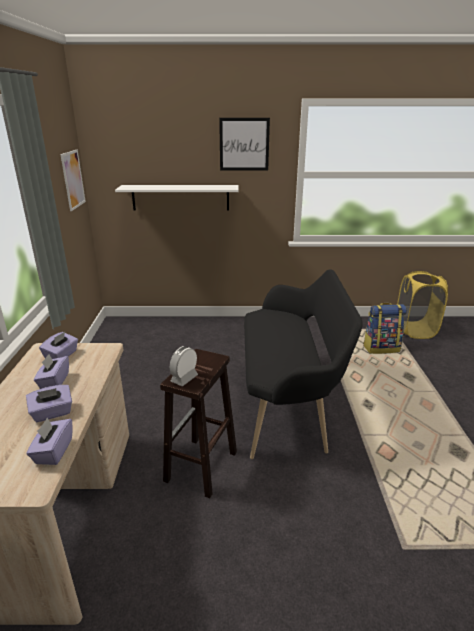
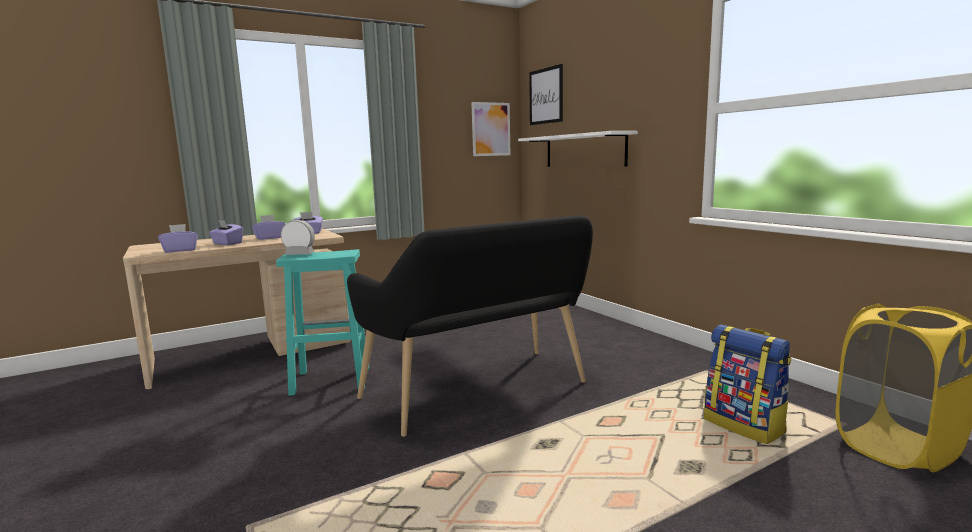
camera: 60 degrees right, 15 degrees down
brown stool [160,349,237,498] -> turquoise stool [276,249,369,396]
picture [219,118,270,171] -> picture moved to [529,64,563,125]

